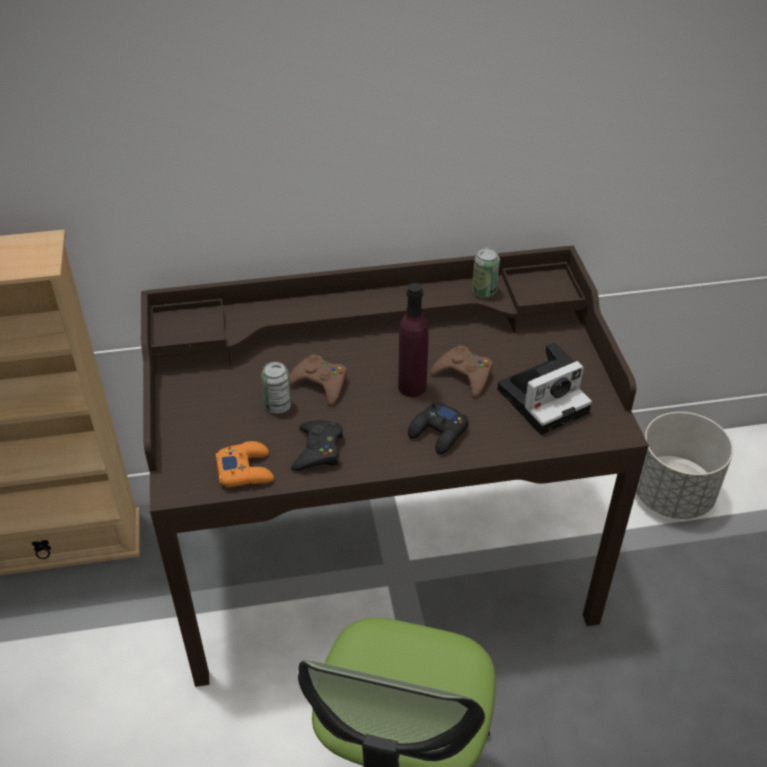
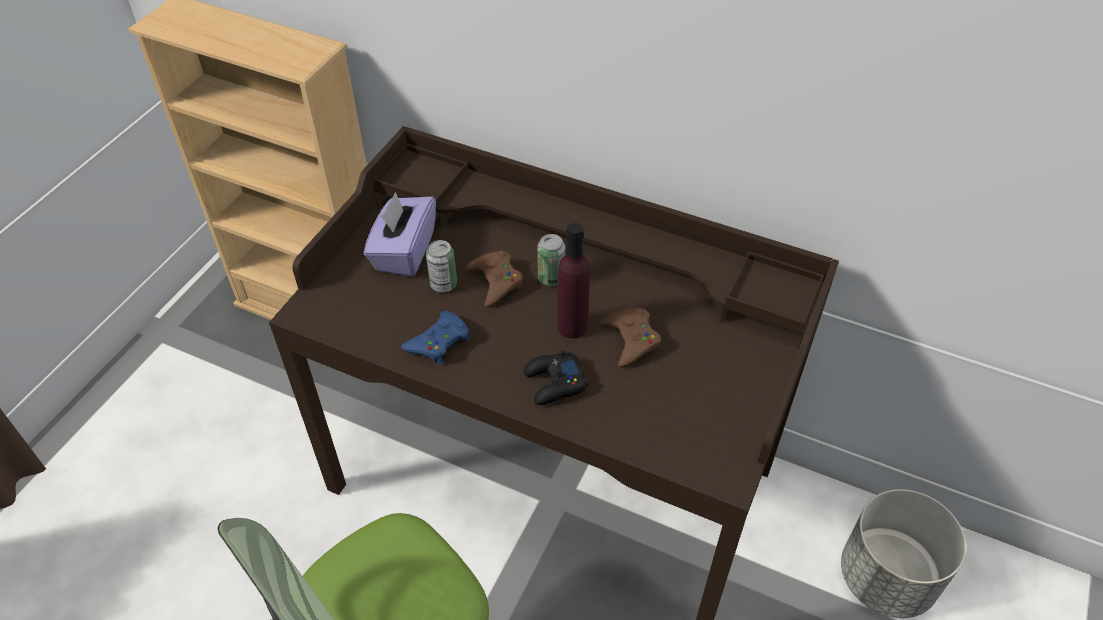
camera: 35 degrees right, 5 degrees up
orange game controller [216,441,274,487] -> none
black game controller [291,420,343,471] -> blue game controller [401,311,469,365]
can [472,248,500,297] -> can moved to [537,234,565,286]
camera [497,342,592,435] -> none
none -> purple tissue box [364,192,436,277]

